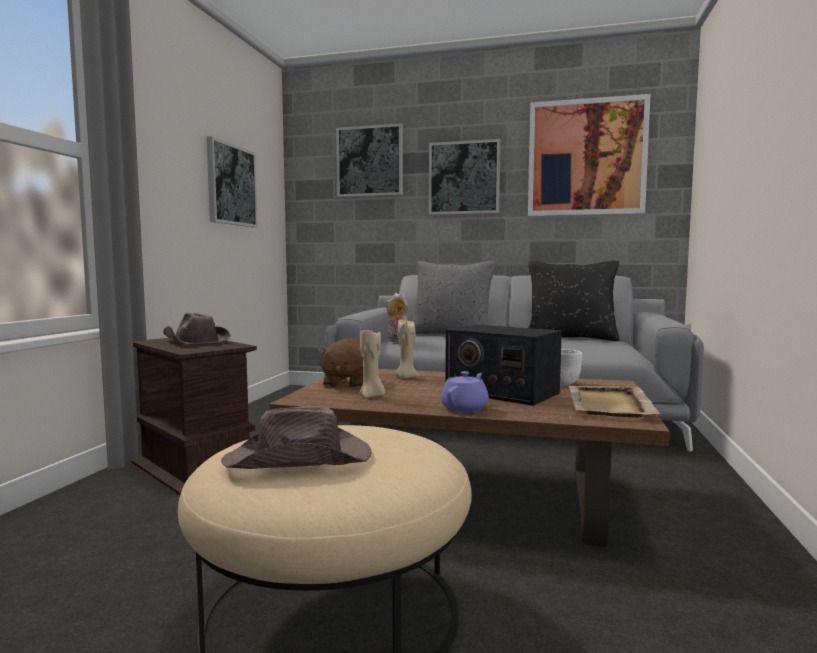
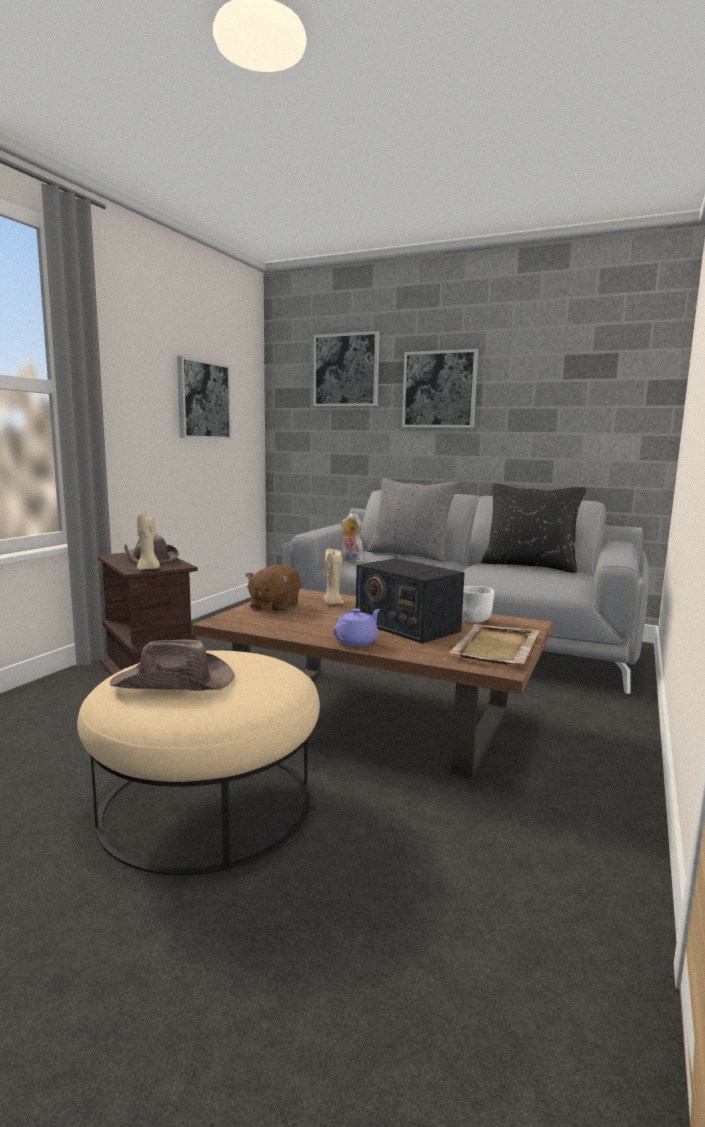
camera: 10 degrees right, 5 degrees up
beige candle [359,327,385,398] -> beige candle moved to [137,514,160,570]
picture [528,94,651,216] -> none

